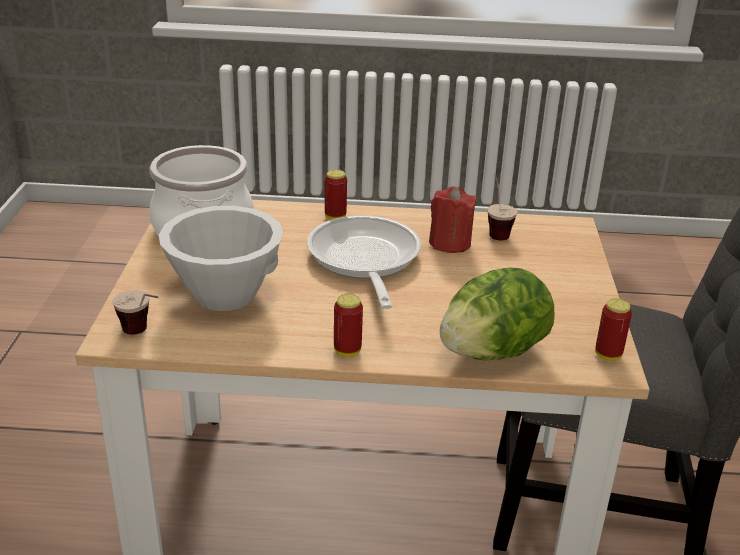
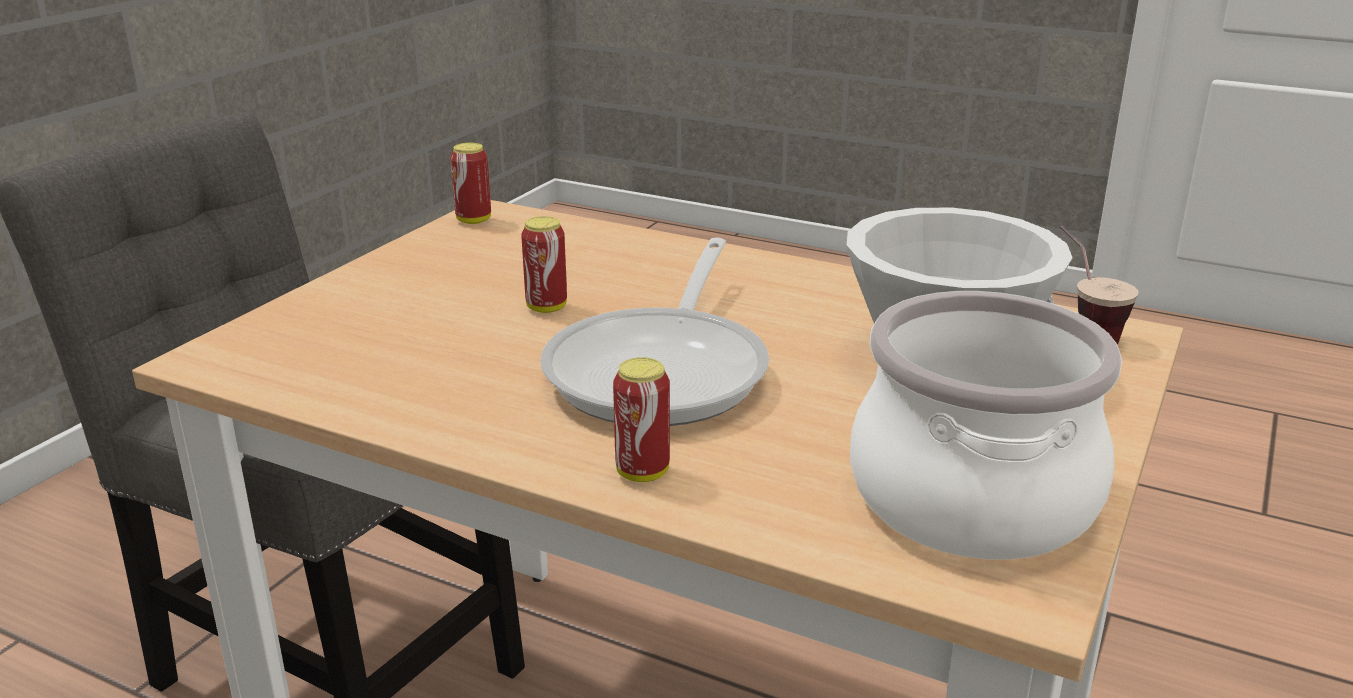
camera: 155 degrees left, 5 degrees down
can [334,294,363,356] -> can moved to [521,216,567,313]
red candle [429,186,477,253] -> none
lettuce [440,267,554,360] -> none
cup [488,175,517,240] -> none

